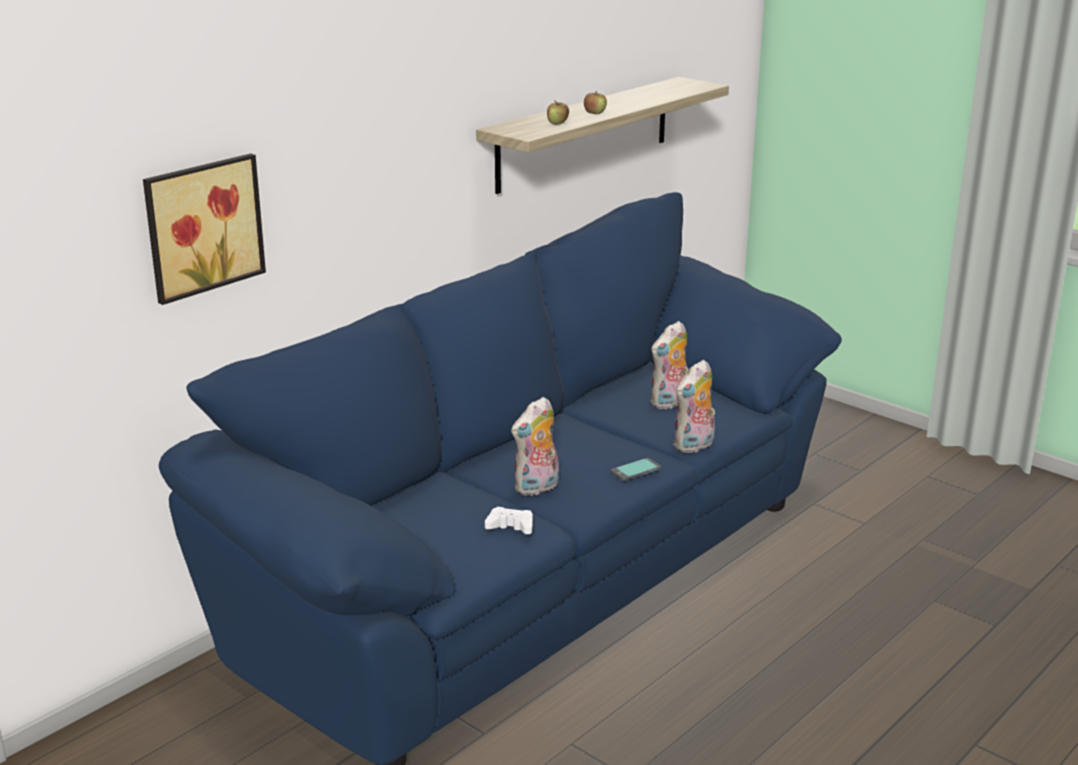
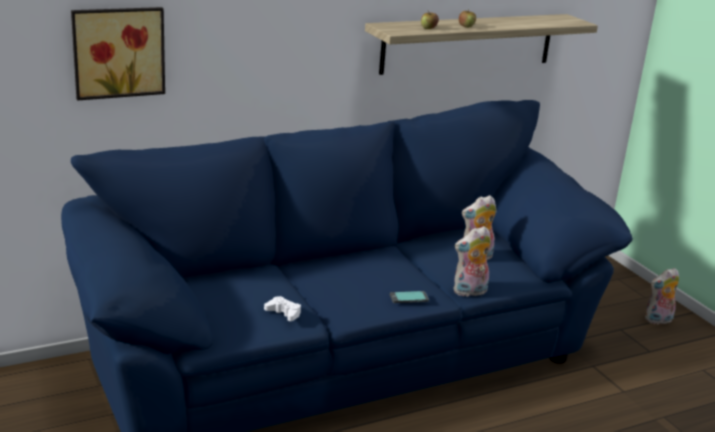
camera: 20 degrees right, 0 degrees up
plush toy [511,397,559,496] -> plush toy moved to [645,268,679,325]

